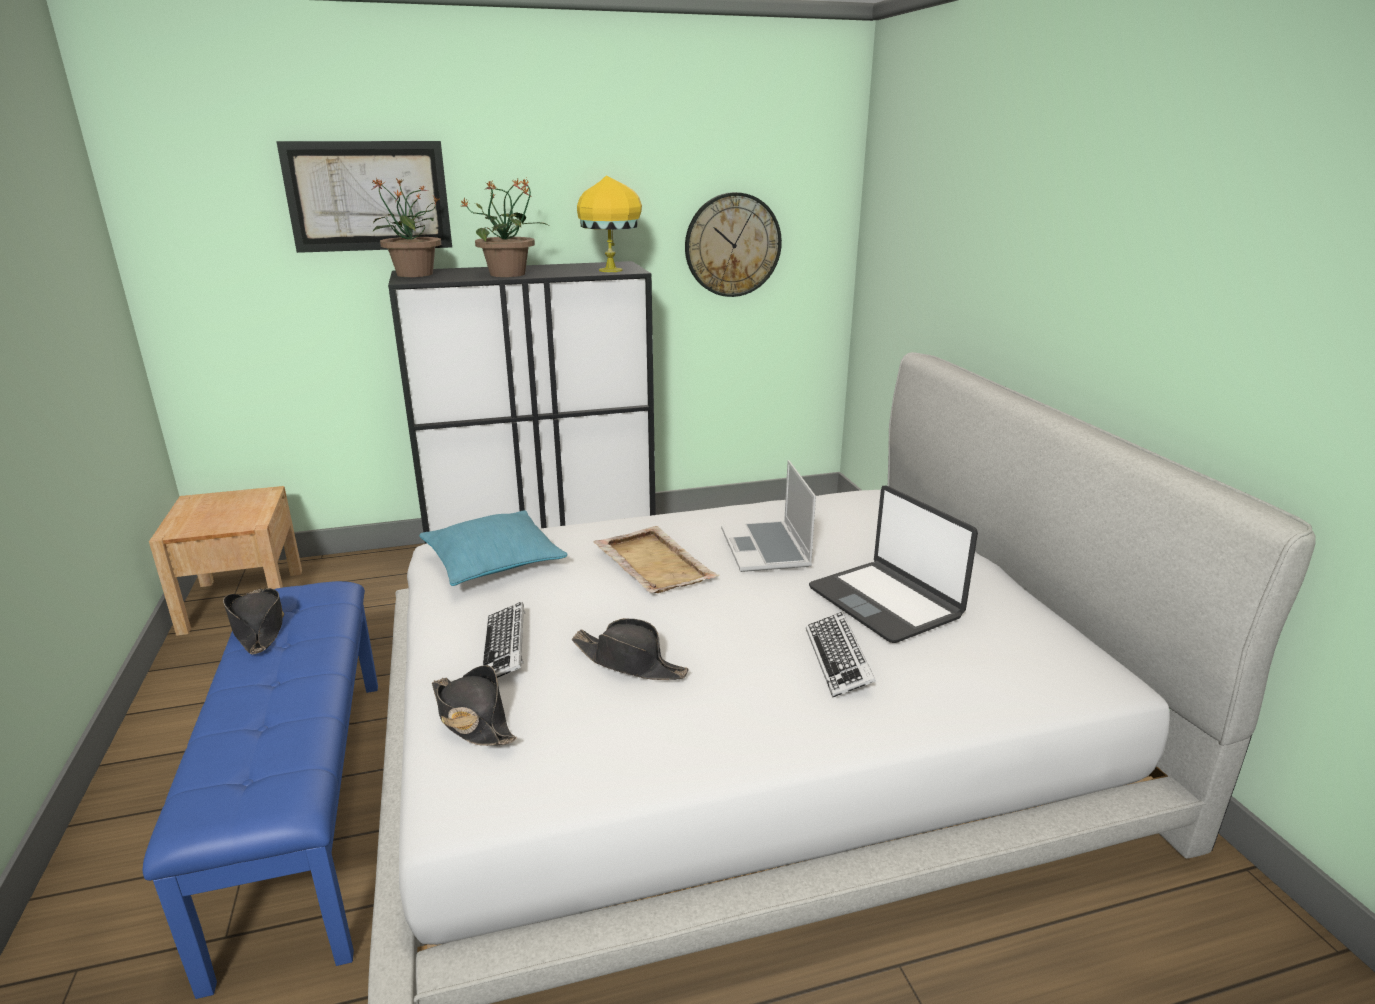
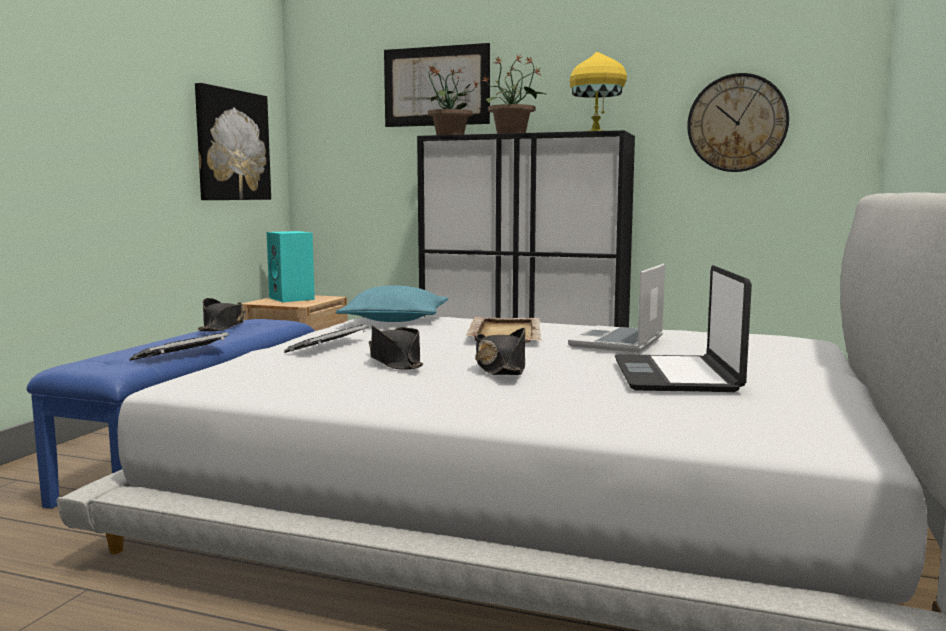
camera: 35 degrees right, 15 degrees down
black hat [432,665,517,746] -> black hat moved to [475,328,525,375]
keyboard [806,612,876,697] -> keyboard moved to [130,332,229,361]
none -> picture [195,83,271,200]
none -> turquoise speaker [267,231,315,302]

